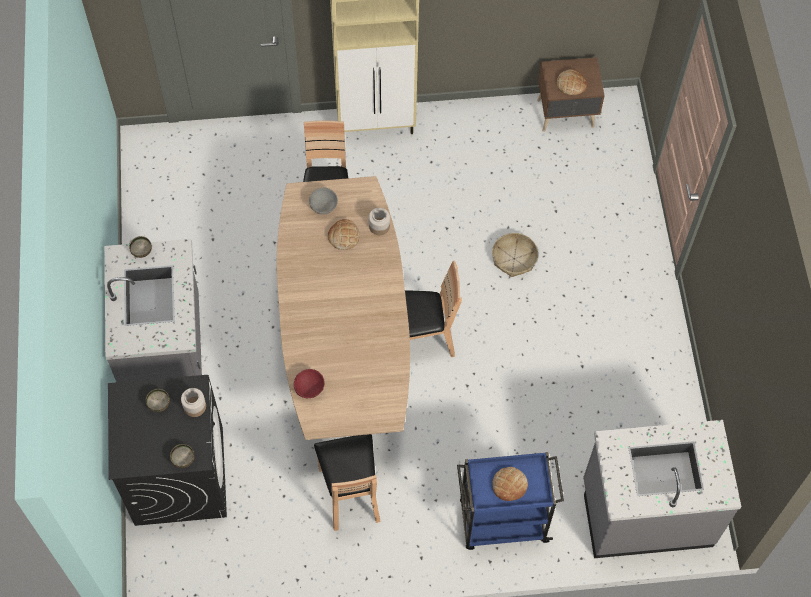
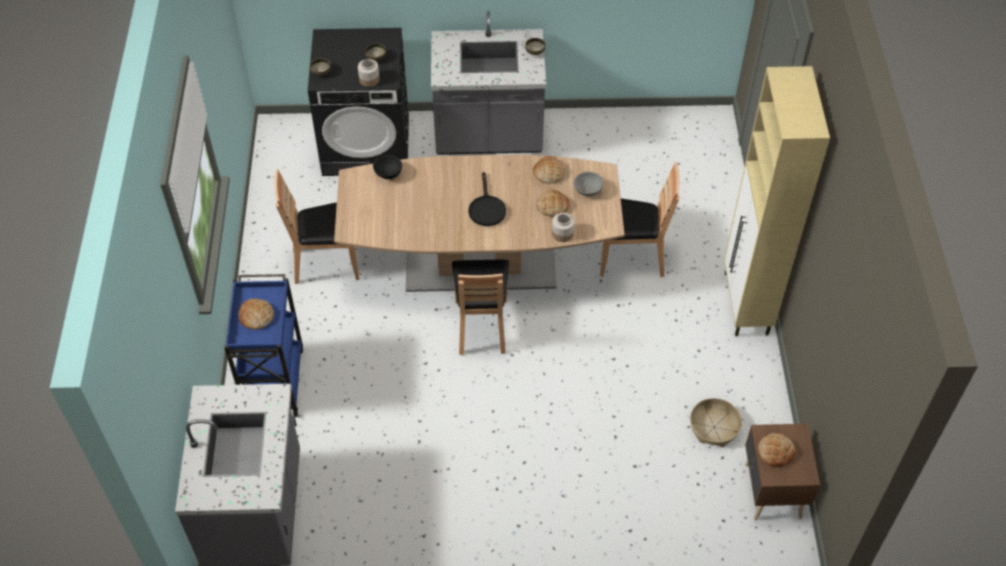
camera: 95 degrees right, 10 degrees down
red bowl [294,369,324,398] -> black bowl [373,155,402,179]
basket [492,233,538,277] -> basket moved to [690,398,742,447]
none -> black frying pan [468,172,506,226]
none -> bread [533,156,565,183]

